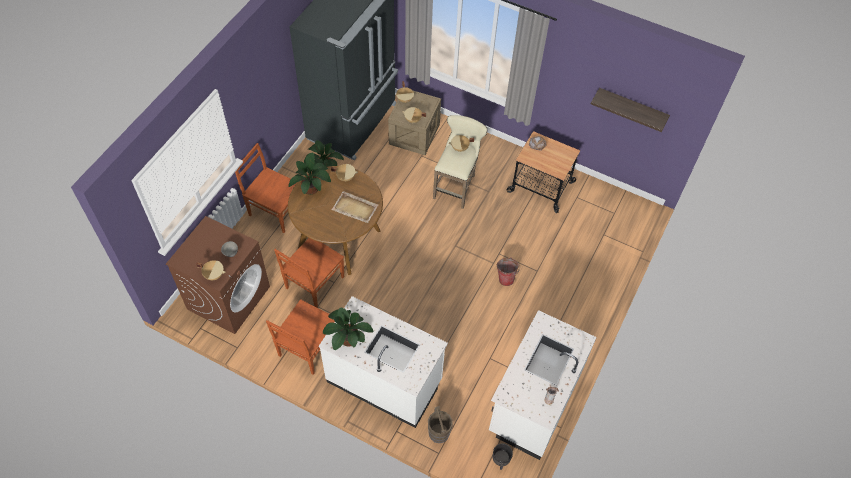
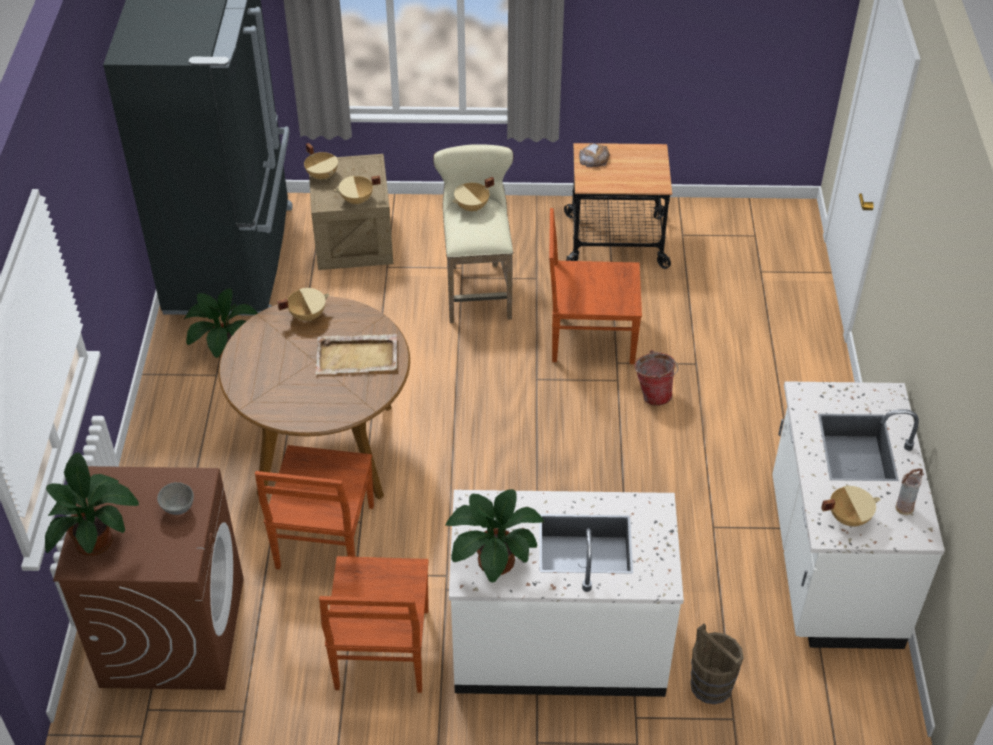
camera: 25 degrees left, 10 degrees down
beige cooking pot [196,260,226,280] -> beige cooking pot moved to [821,486,880,526]
brown chair [235,143,298,233] -> brown chair moved to [549,208,642,364]
potted plant [288,152,331,195] -> potted plant moved to [45,452,139,556]
black planter [493,443,513,470] -> none
shelf [591,88,670,132] -> none

